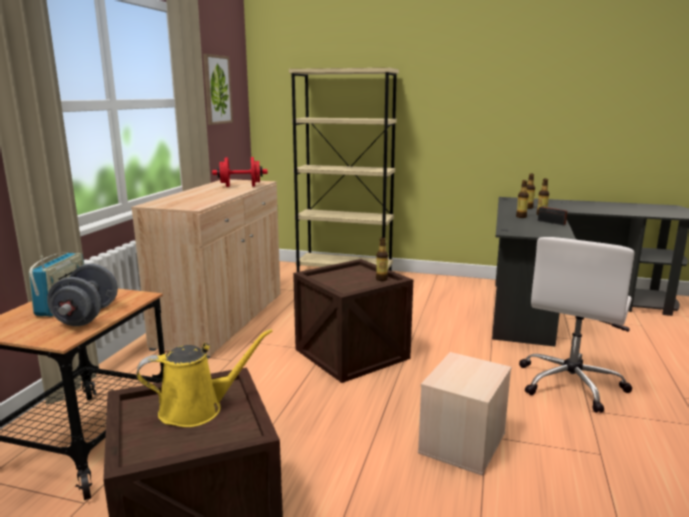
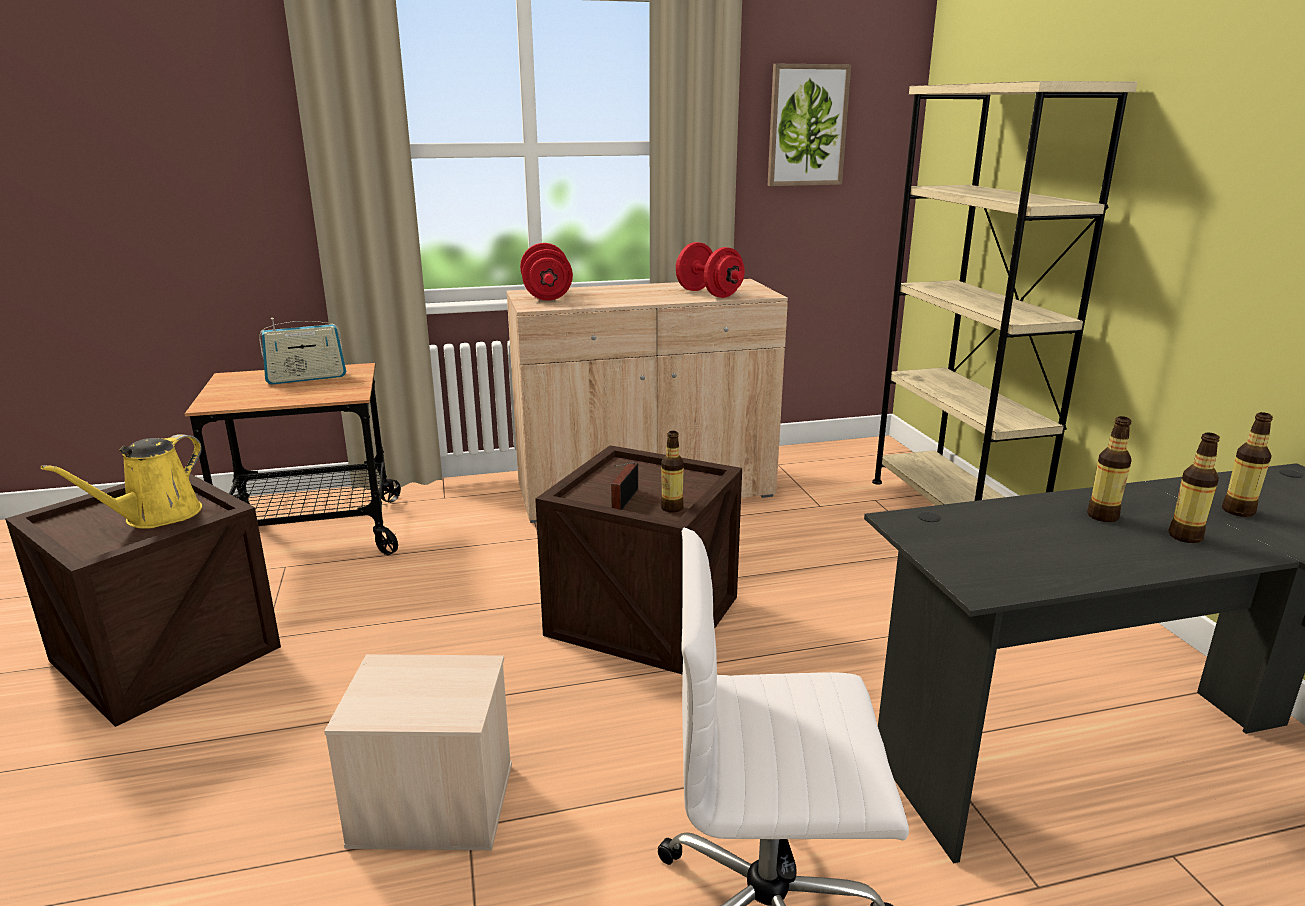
camera: 60 degrees right, 5 degrees up
grey dumbbell [47,264,118,326] -> none
yellow watering can [136,329,273,427] -> yellow watering can turned 75 degrees clockwise [41,434,202,529]
radio [538,200,572,225] -> radio moved to [611,462,638,510]
none -> red dumbbell [520,243,573,301]

